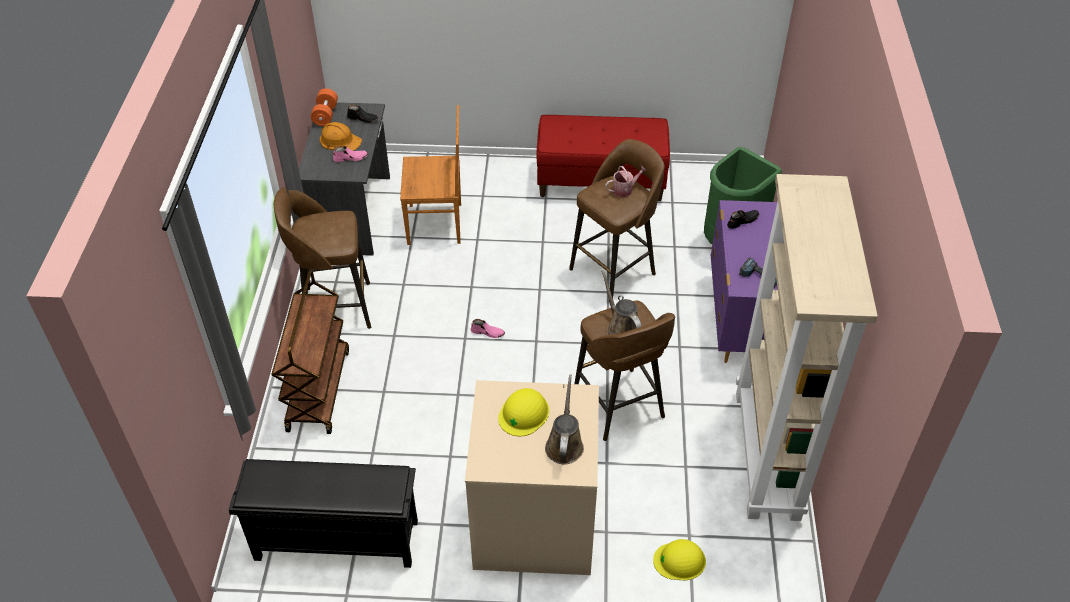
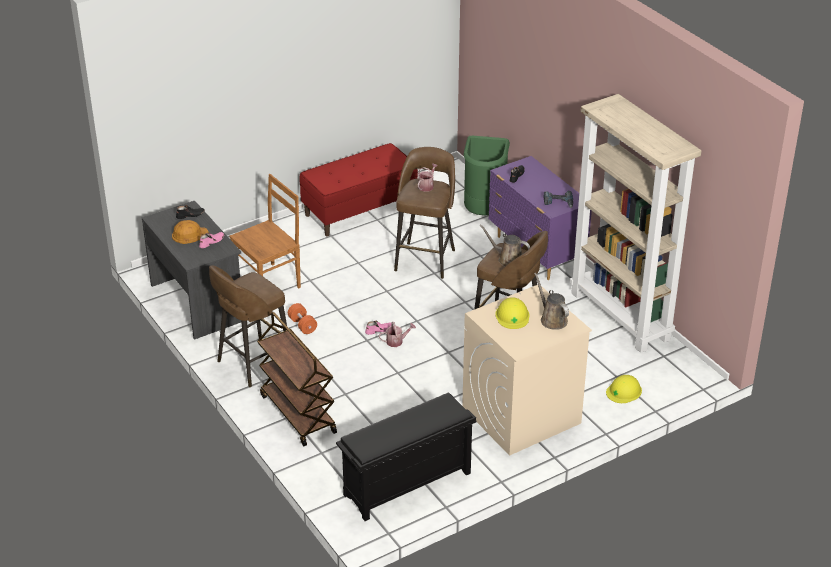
camera: 35 degrees left, 10 degrees down
orange dumbbell [311,88,338,126] -> orange dumbbell moved to [288,303,317,334]
none -> watering can [379,322,416,347]

